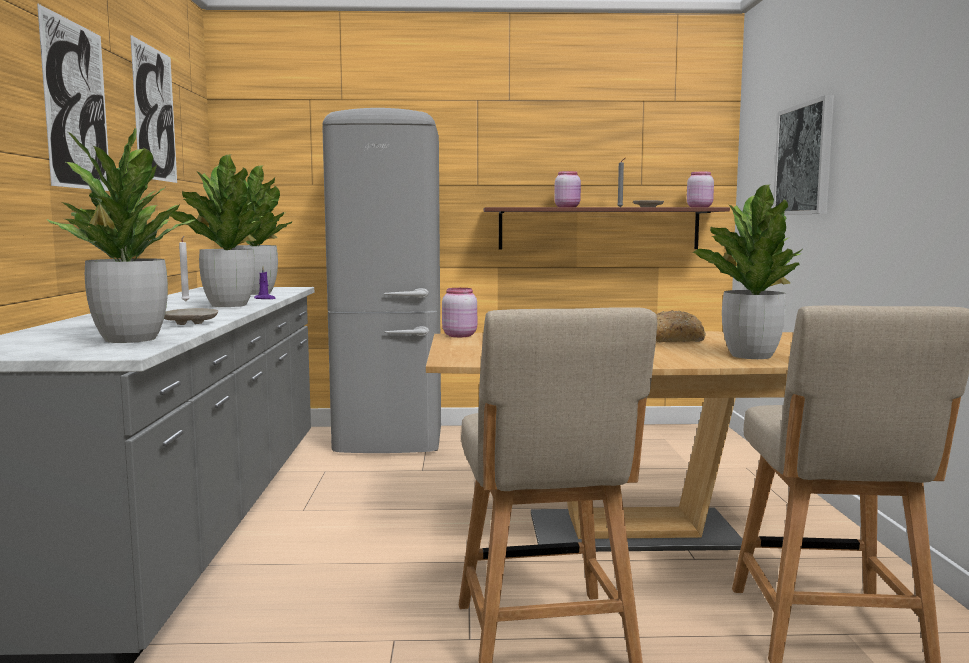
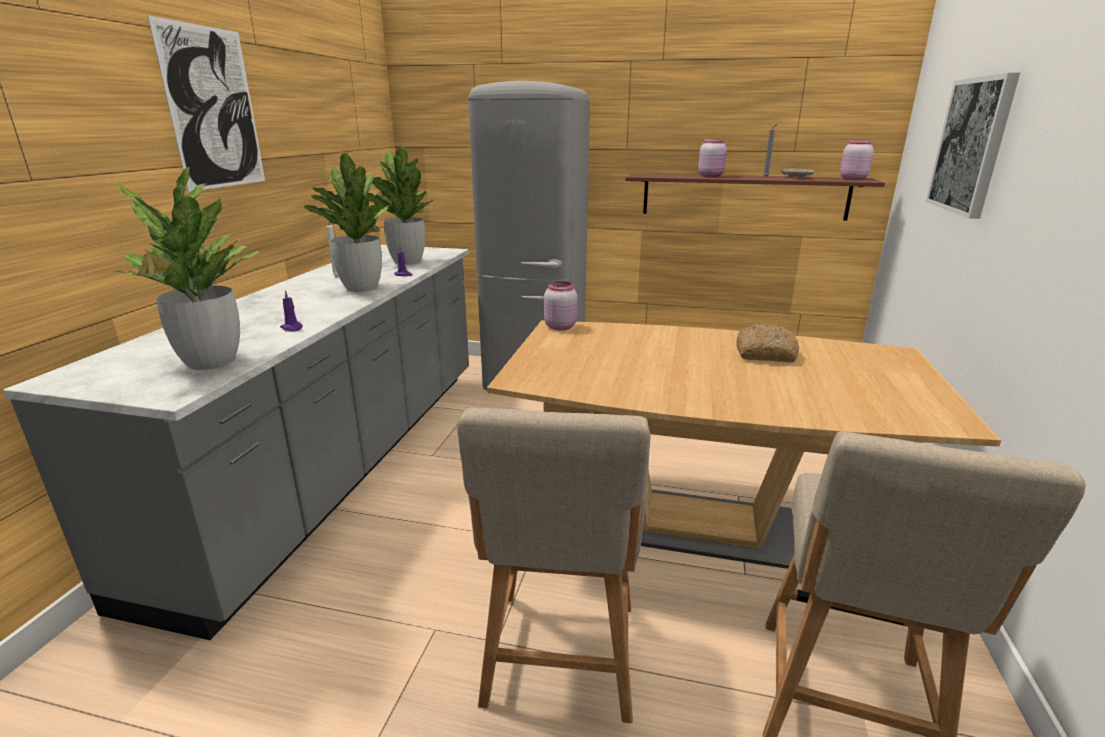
camera: 15 degrees right, 15 degrees up
picture [130,35,177,183] -> none
beige plate [164,308,218,325] -> purple candle [280,290,303,331]
potted plant [693,184,803,359] -> none

